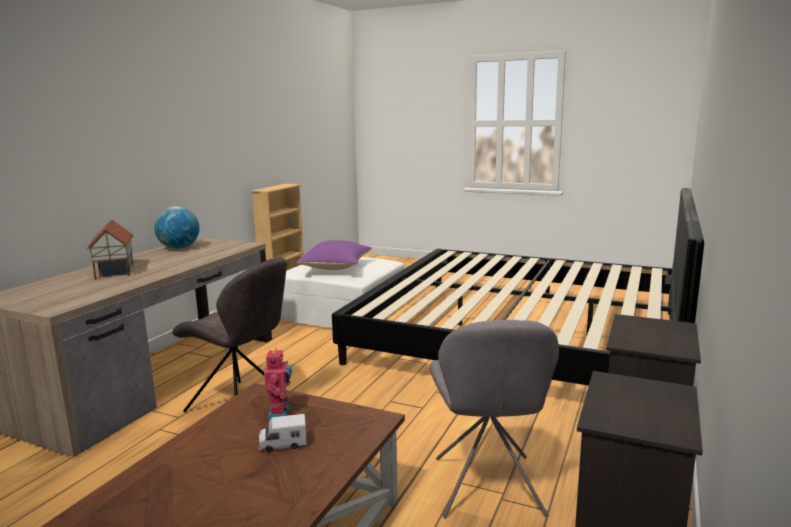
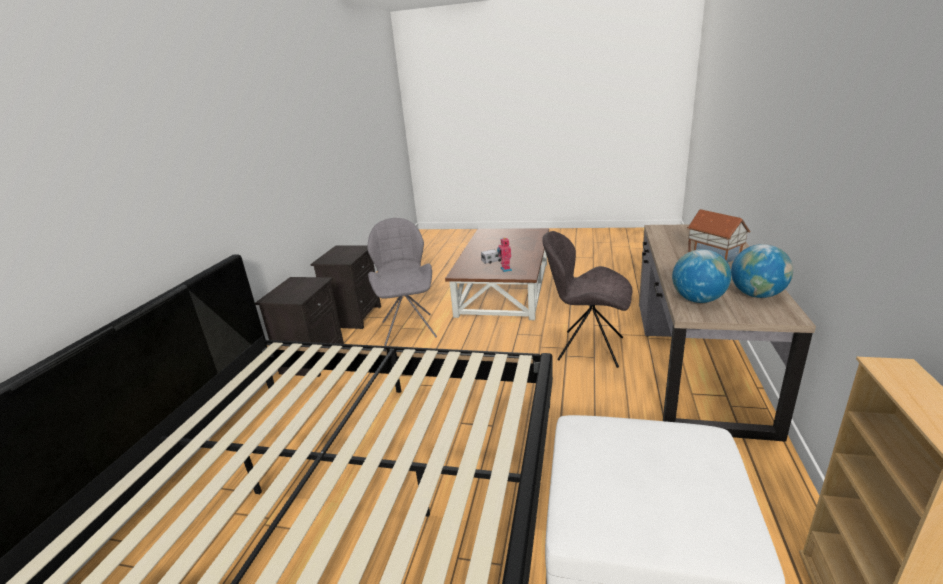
camera: 170 degrees right, 10 degrees up
purple pillow [297,240,372,270] -> none
none -> globe [672,249,731,303]

